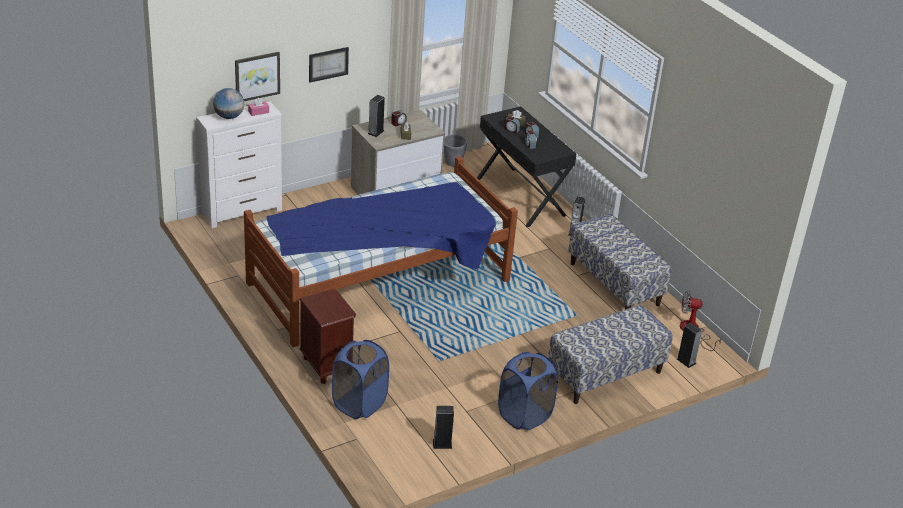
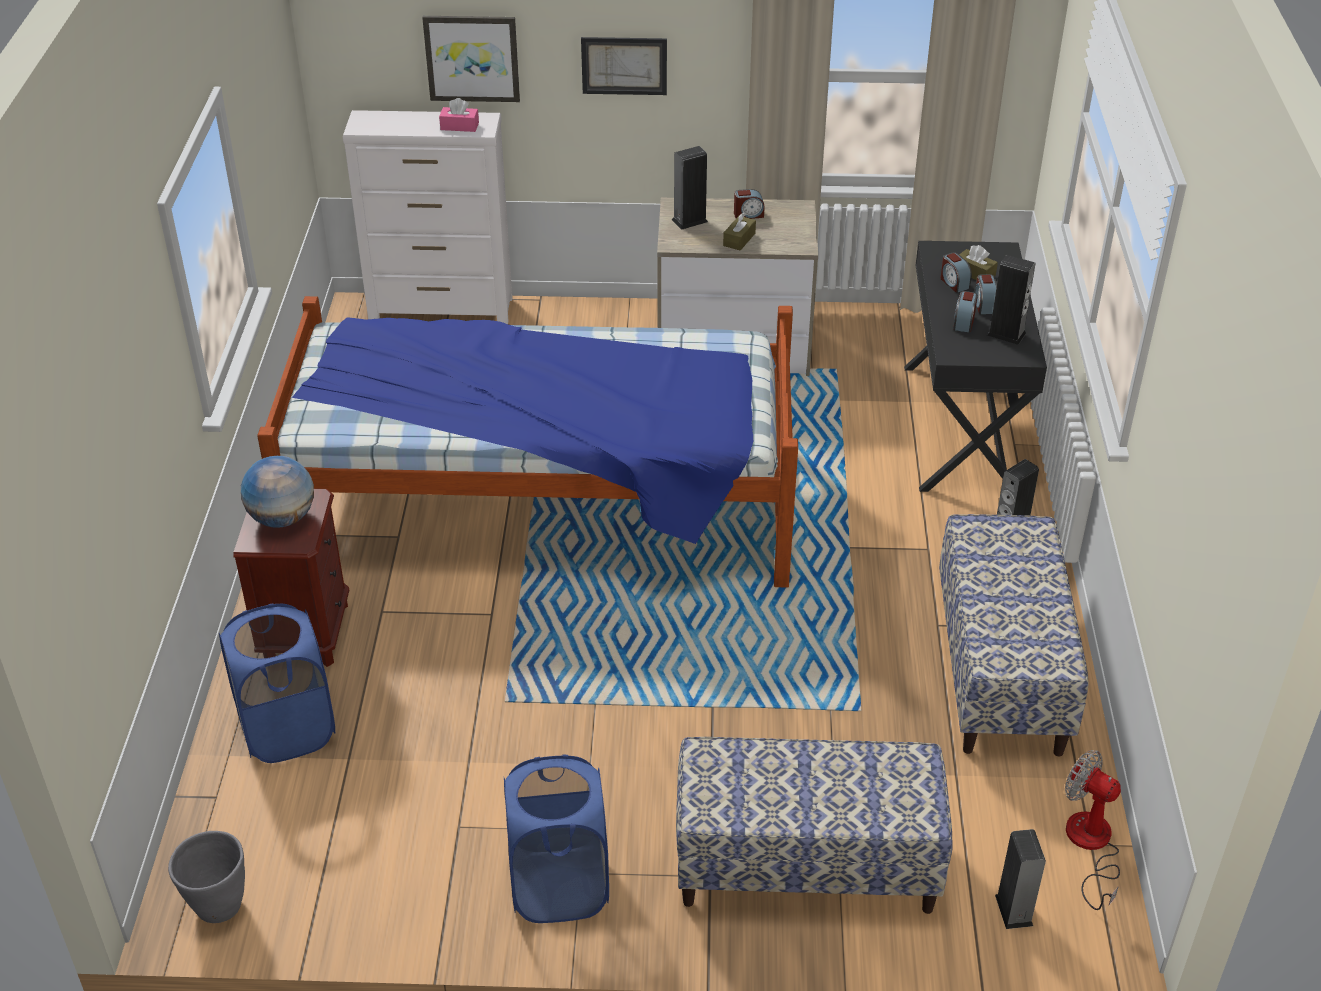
camera: 35 degrees right, 5 degrees up
globe [213,88,244,119] -> globe moved to [241,456,314,528]
speaker [433,406,454,449] -> speaker moved to [987,255,1036,345]
grey planter [444,134,467,167] -> grey planter moved to [168,831,245,923]

